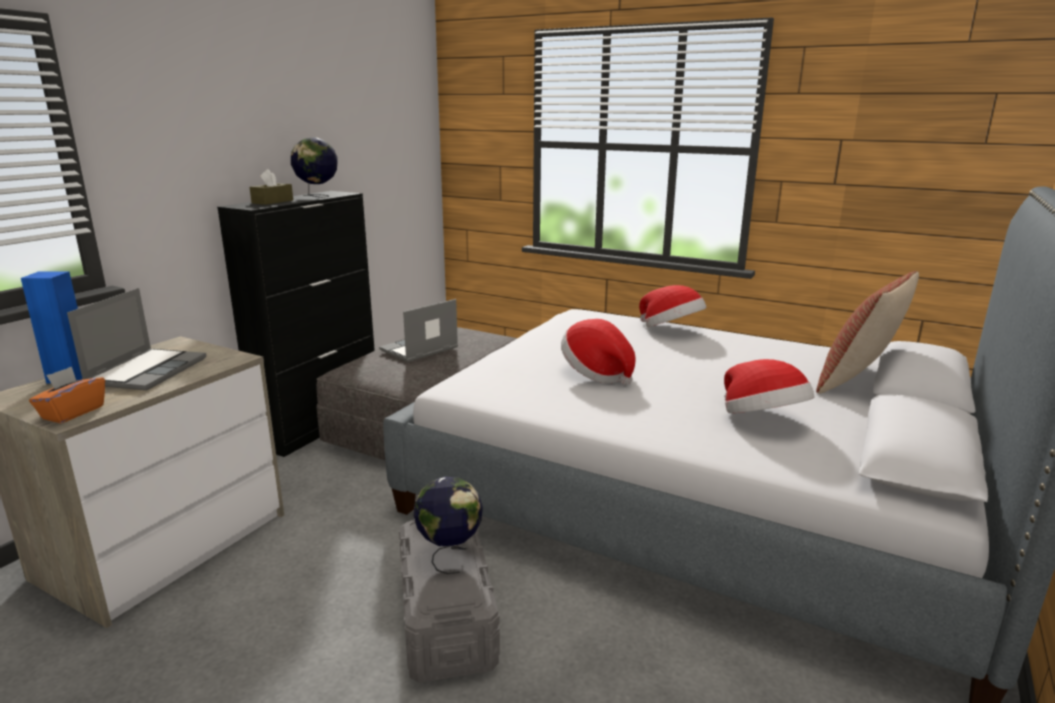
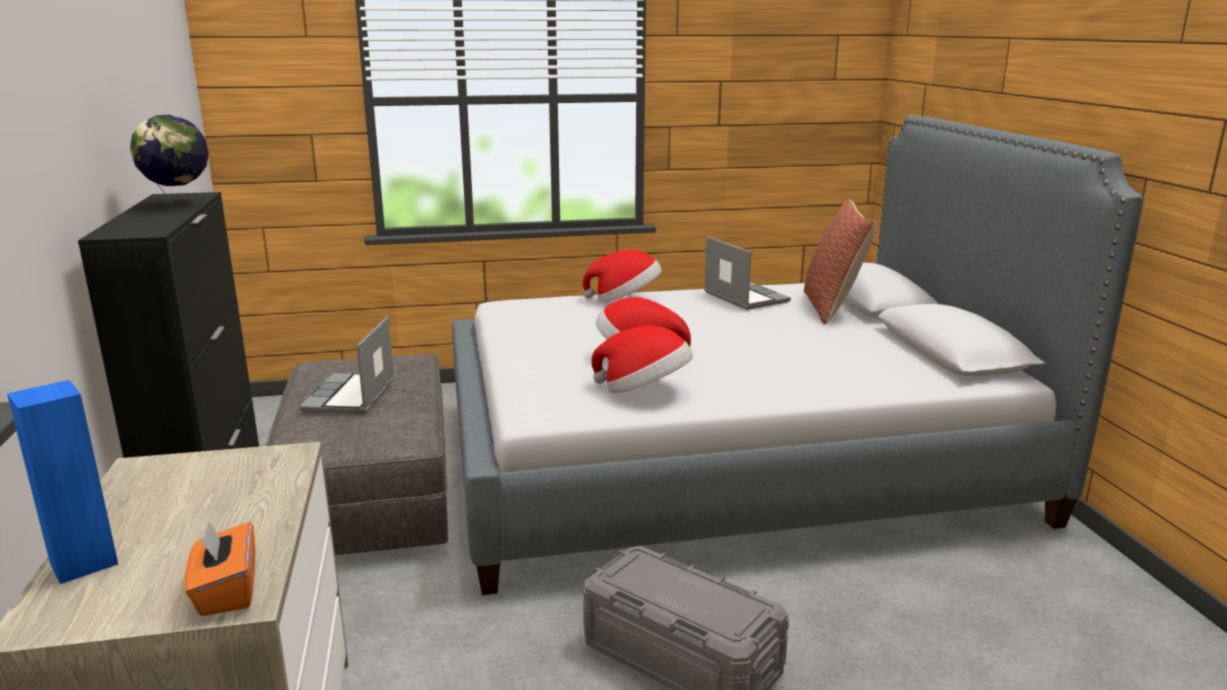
camera: 40 degrees left, 0 degrees up
laptop [67,288,206,390] -> laptop moved to [704,236,791,310]
brown tissue box [250,169,293,205] -> none
globe [413,476,483,574] -> none
hat [724,359,815,413] -> hat moved to [591,326,693,393]

